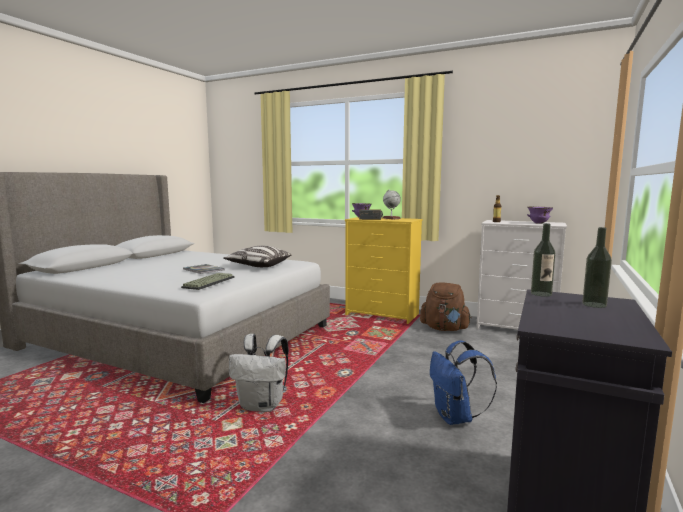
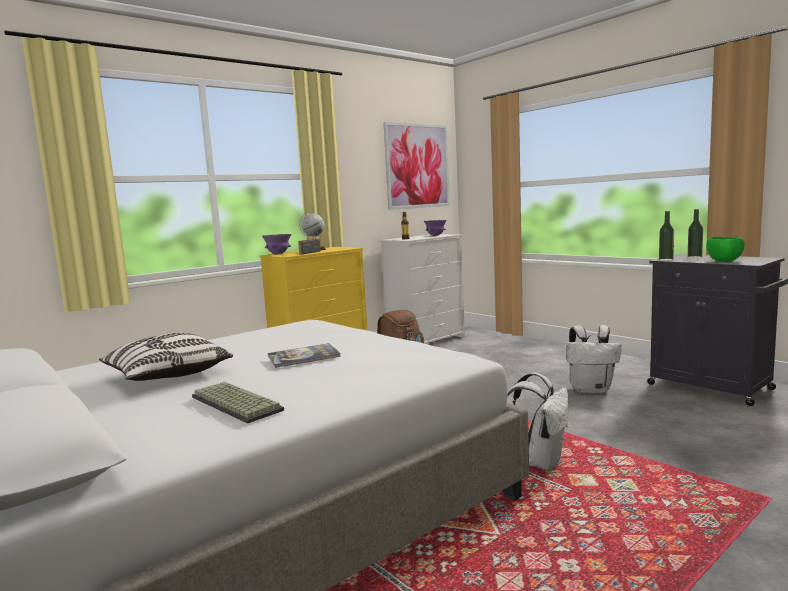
camera: 65 degrees left, 0 degrees up
keyboard [181,273,235,290] -> keyboard moved to [192,382,284,424]
pillow [223,246,292,267] -> pillow moved to [99,332,233,381]
blue backpack [430,341,497,425] -> white backpack [567,325,622,394]
none -> picture [383,122,450,210]
none -> green bowl [706,237,744,262]

